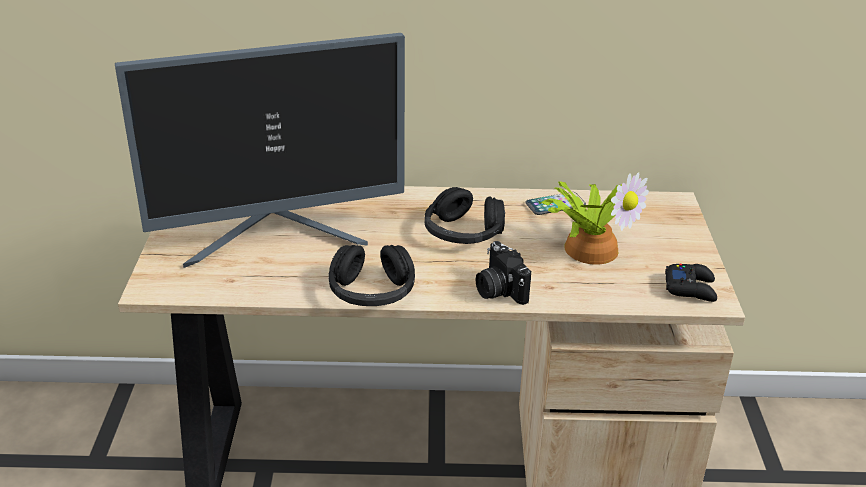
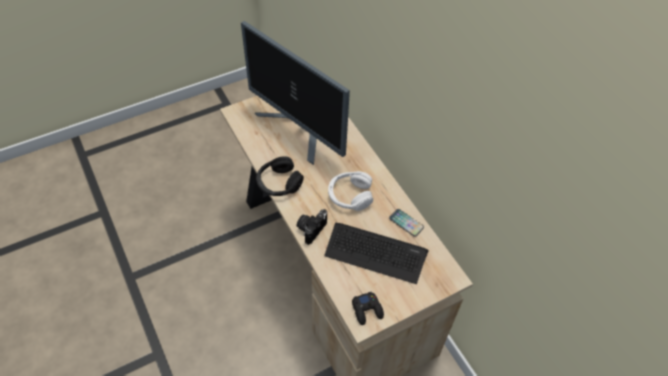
camera: 60 degrees right, 20 degrees up
black headphones [424,187,505,244] -> white headphones [328,171,373,211]
potted plant [539,172,649,265] -> keyboard [324,223,429,284]

